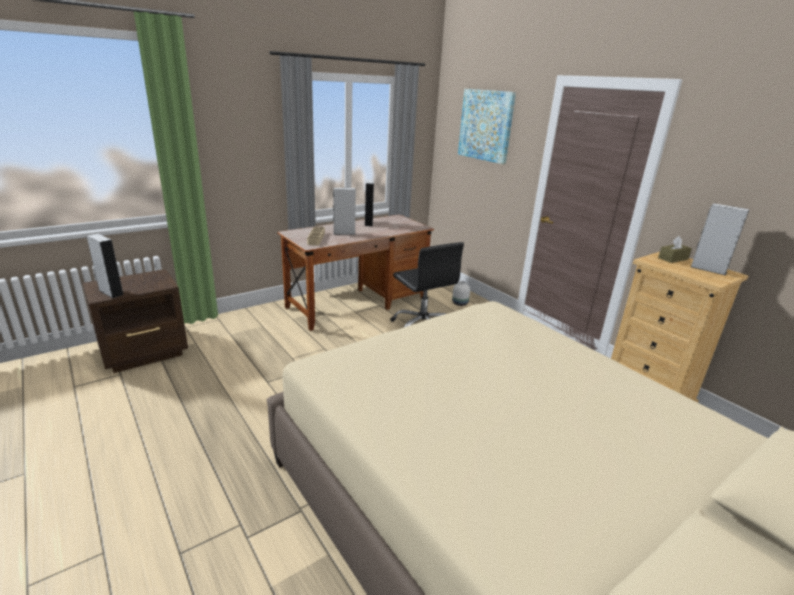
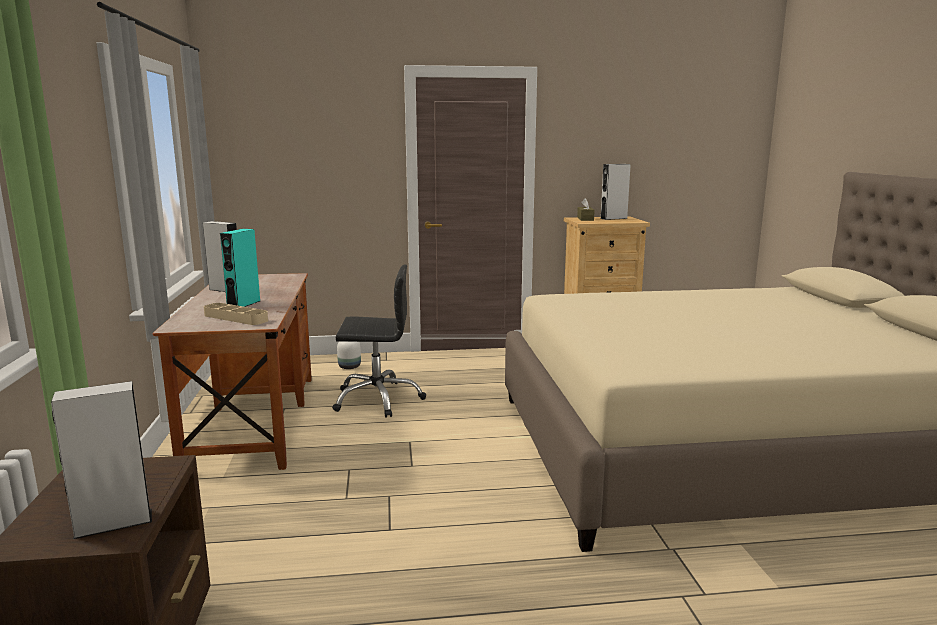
camera: 60 degrees left, 10 degrees down
grey speaker [333,188,356,235] -> turquoise speaker [220,229,260,307]
picture [458,89,516,164] -> none

